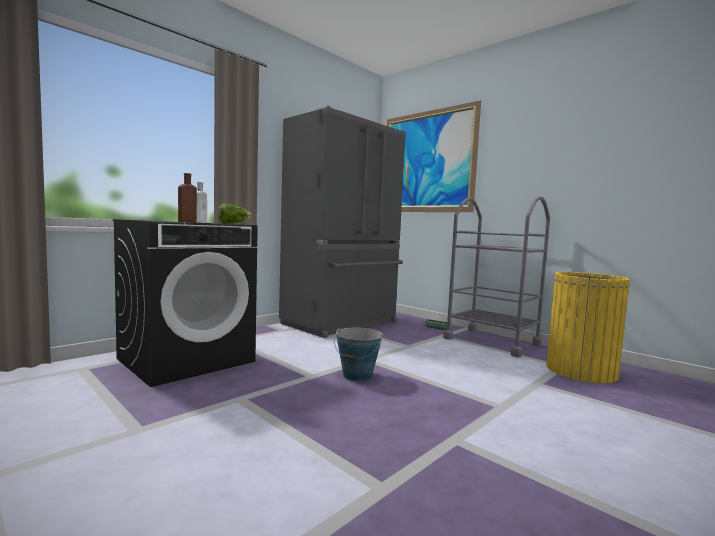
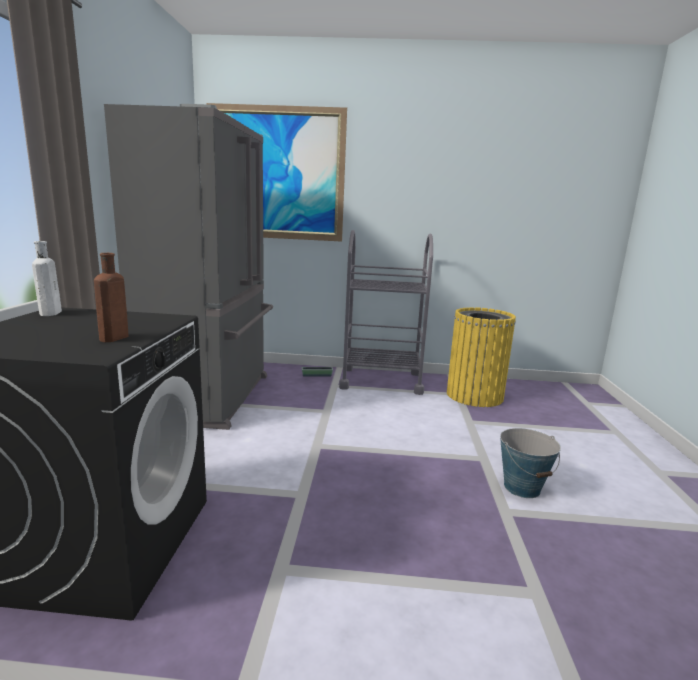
camera: 40 degrees left, 10 degrees up
lettuce [218,204,252,224] -> none
bucket [334,328,383,382] -> bucket moved to [500,428,561,498]

